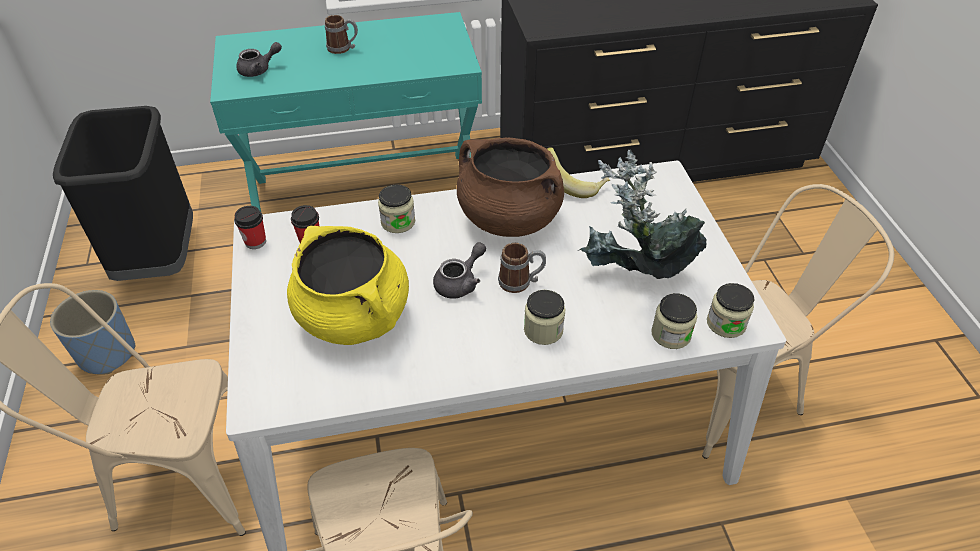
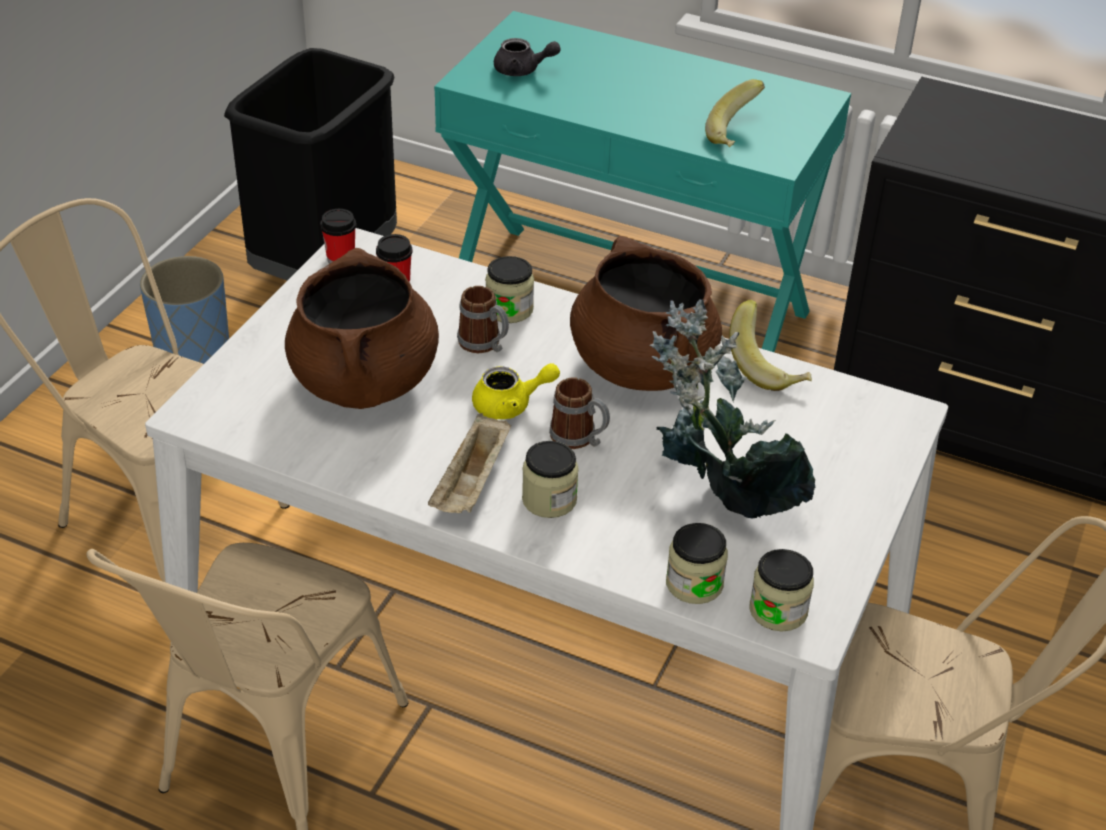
camera: 35 degrees right, 5 degrees down
yellow cooking pot [287,226,409,345] -> brown cooking pot [285,248,439,409]
mug [325,15,358,54] -> mug moved to [457,286,509,353]
grey teapot [433,242,486,299] -> yellow teapot [472,363,560,419]
none -> beige tray [428,413,511,513]
none -> banana [705,79,765,147]

